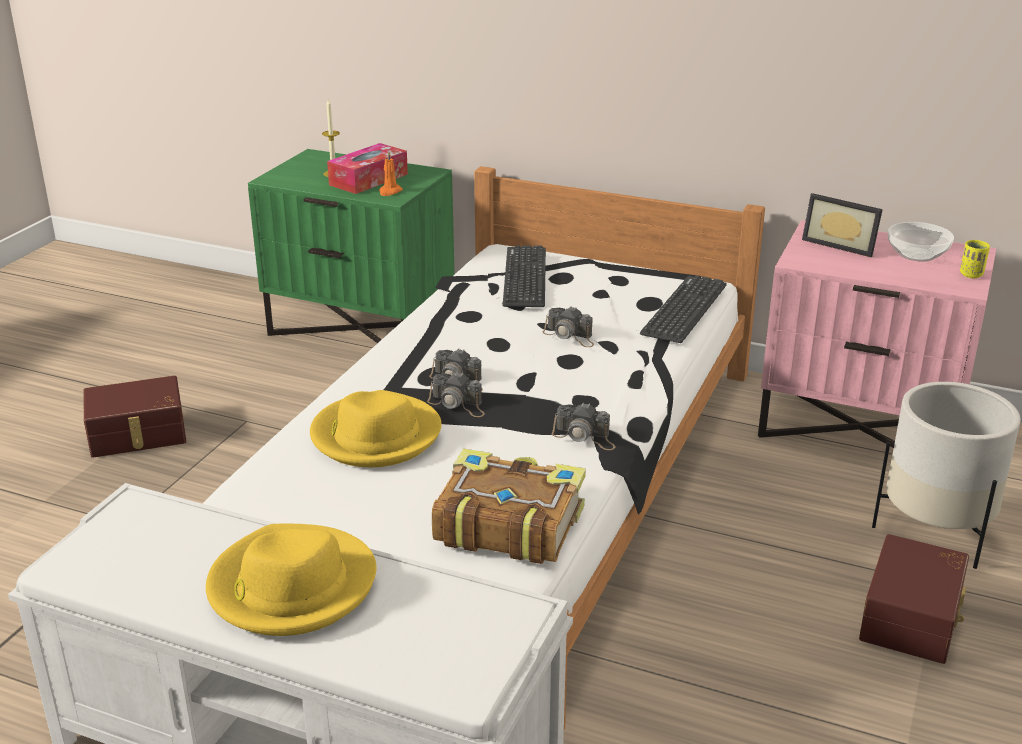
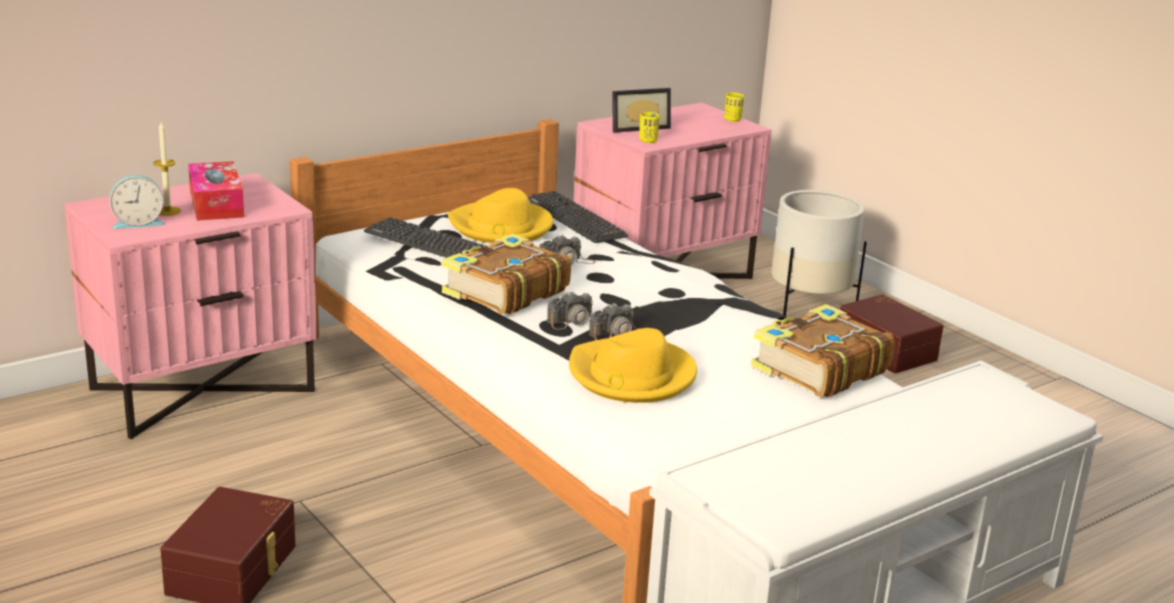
camera: 60 degrees left, 5 degrees down
yellow hat [206,524,377,636] -> yellow hat moved to [448,188,553,243]
green nightstand [248,149,455,343] -> pink nightstand [65,173,317,439]
orange candle [379,150,403,196] -> none
camera [552,402,616,450] -> none
bowl [888,222,954,262] -> none
none -> alarm clock [110,175,165,229]
none -> book [442,233,571,314]
none -> yellow cup [639,112,659,143]

